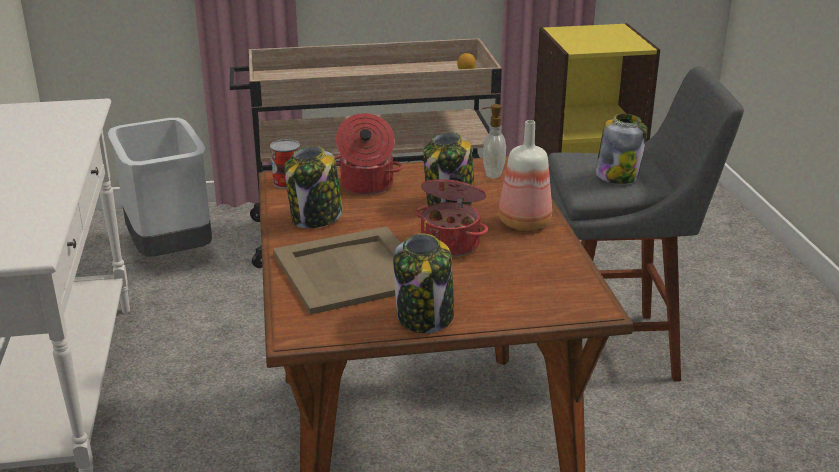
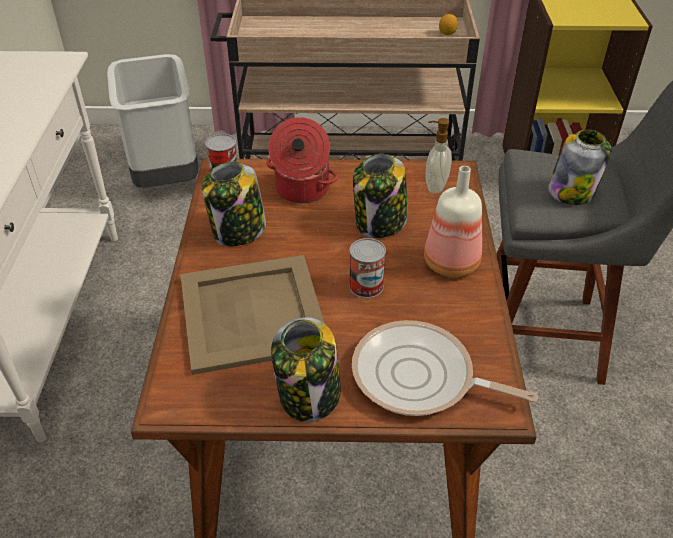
camera: 10 degrees right, 15 degrees up
cooking pot [415,174,488,257] -> can [349,238,386,298]
none -> frying pan [352,320,538,416]

